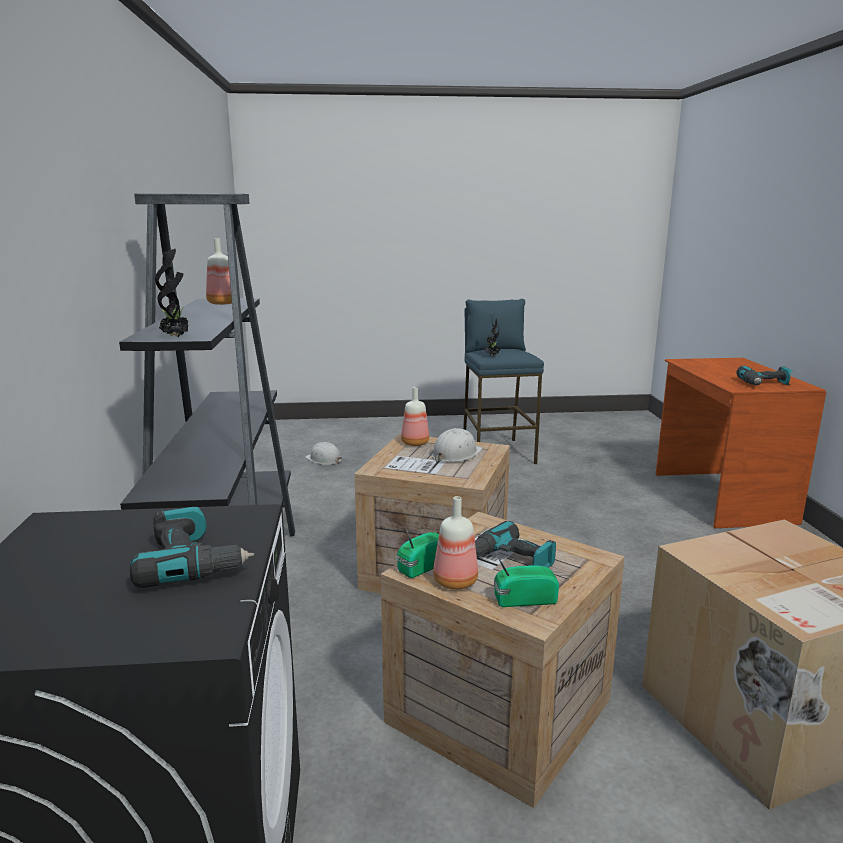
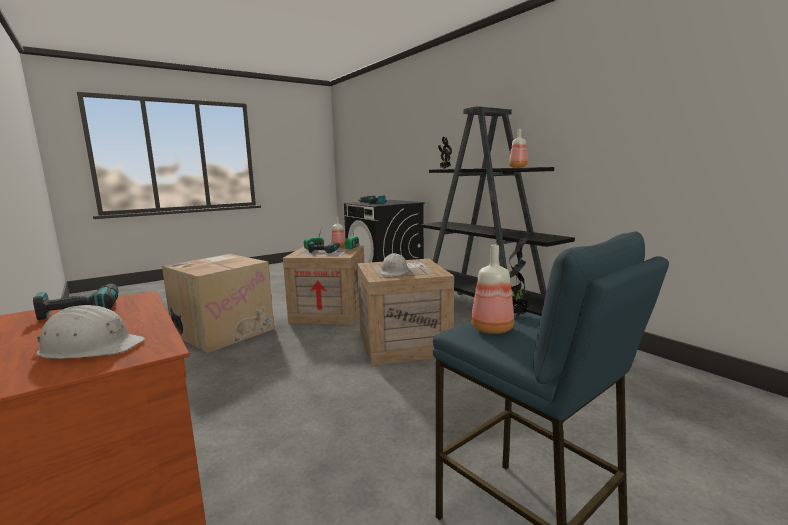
camera: 150 degrees right, 5 degrees down
white hard hat [305,442,342,465] -> white hard hat moved to [37,305,145,359]
bottle [401,387,429,446] -> bottle moved to [471,245,514,334]

